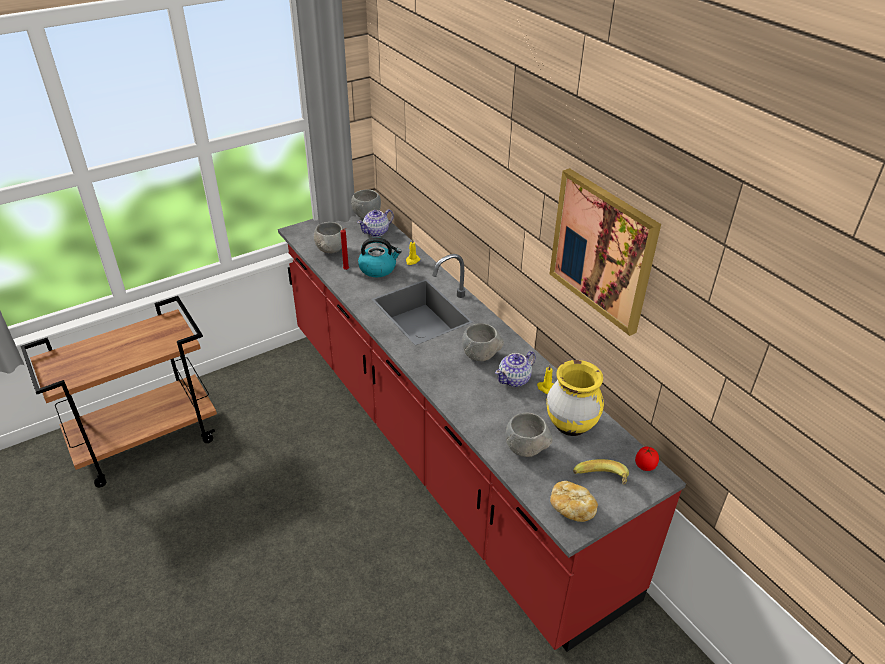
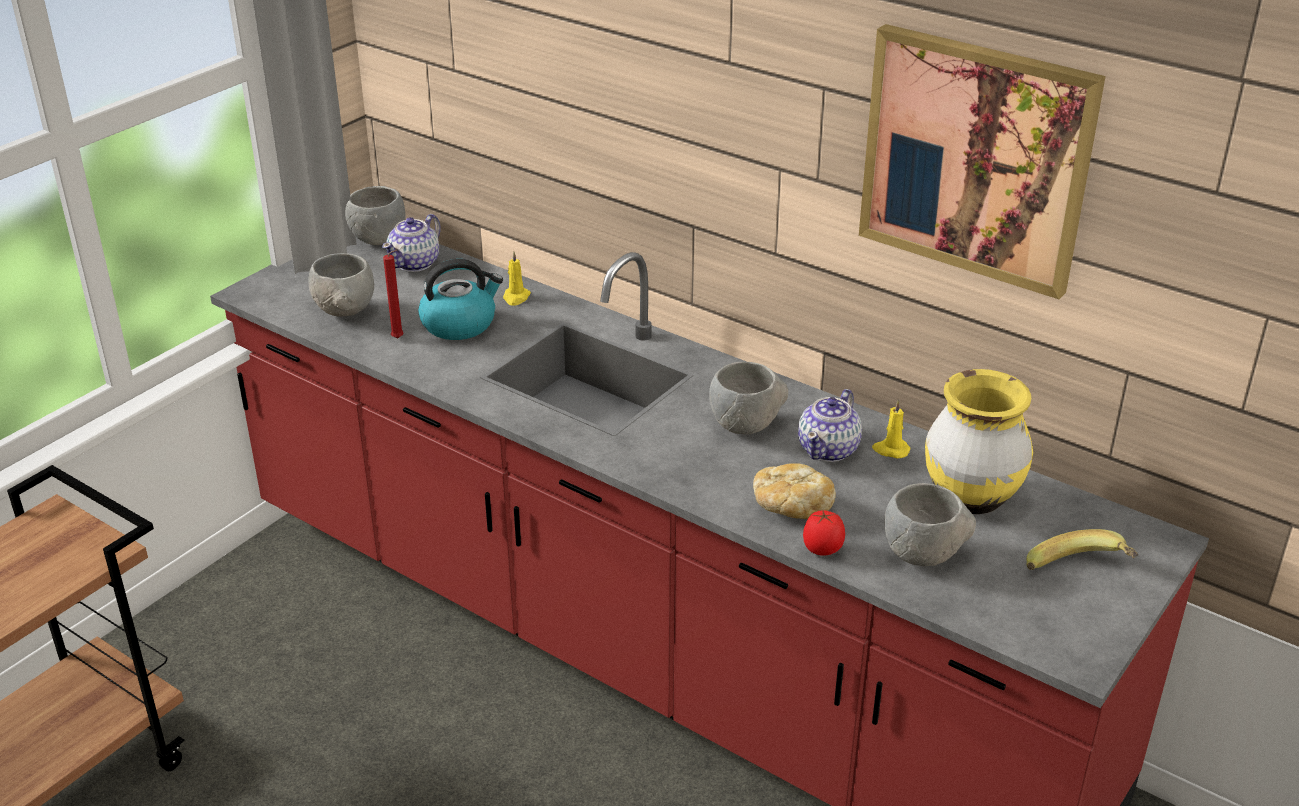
camera: 20 degrees left, 5 degrees down
bread [550,481,598,522] -> bread moved to [753,463,836,519]
tomato [635,447,659,471] -> tomato moved to [803,510,845,556]

